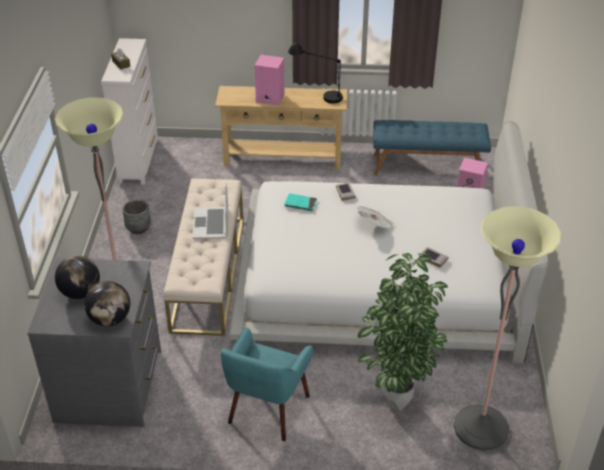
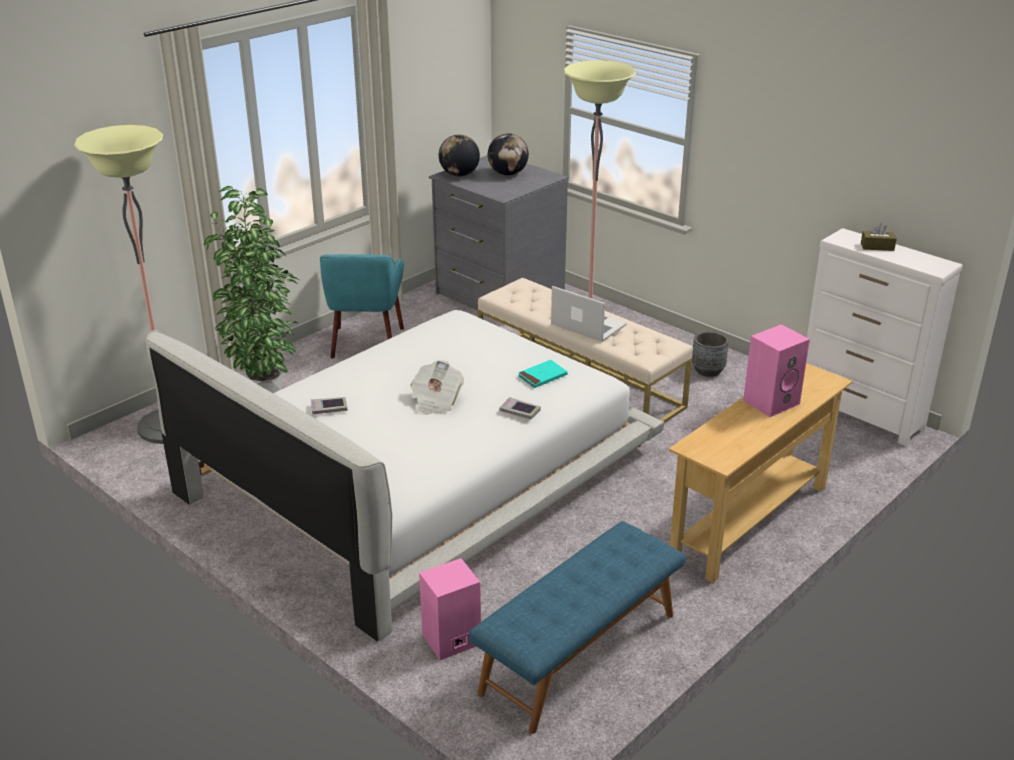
camera: 130 degrees right, 10 degrees down
turquoise armchair [221,327,313,441] -> turquoise armchair turned 150 degrees counterclockwise [320,254,404,359]
black table lamp [288,43,343,104] -> none

